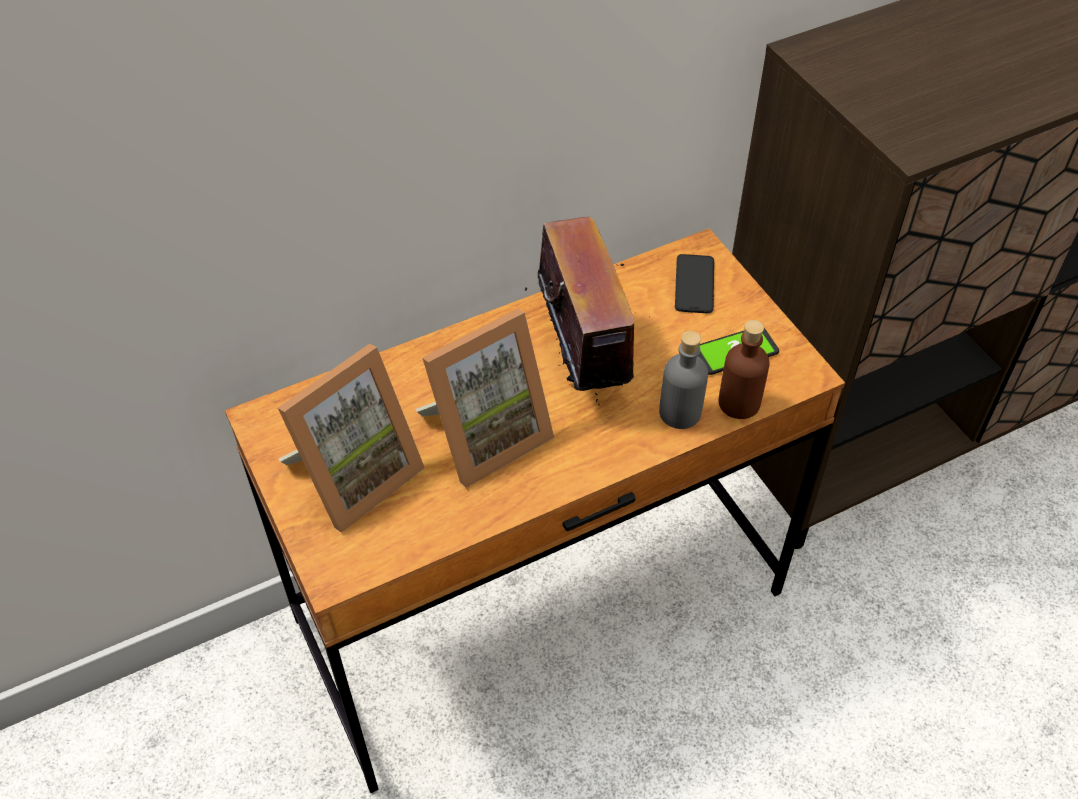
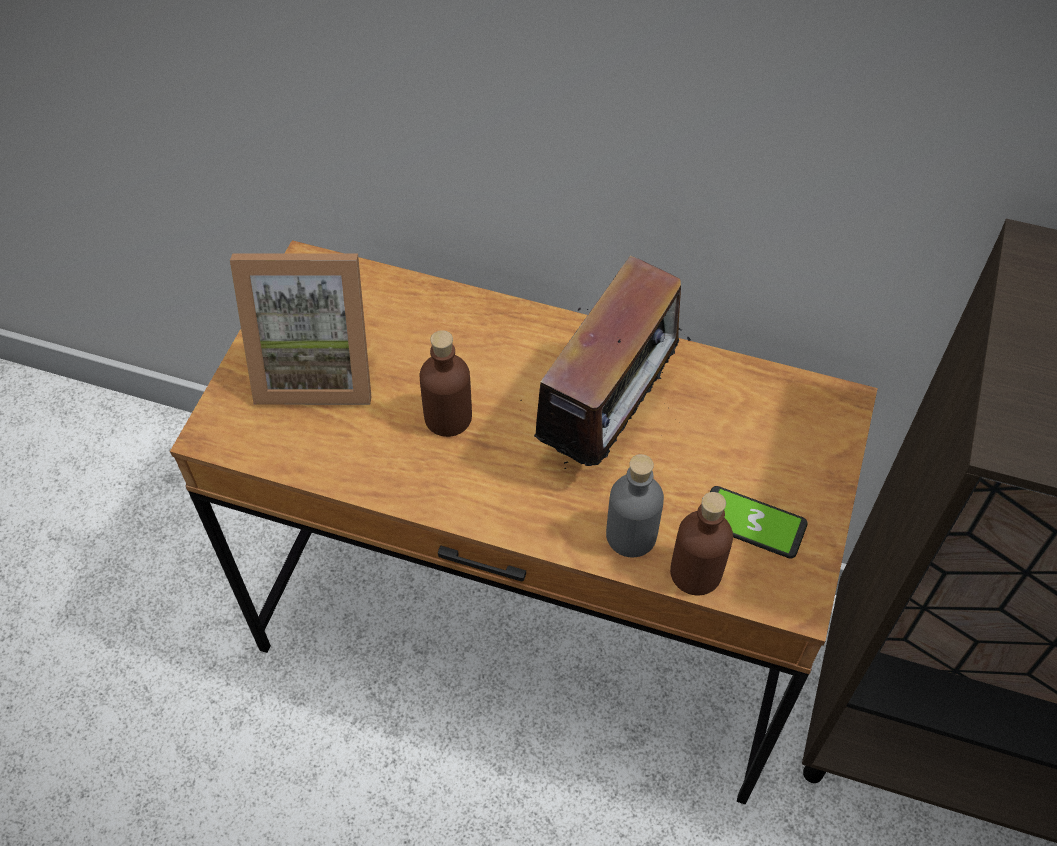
camera: 45 degrees right, 5 degrees up
picture frame [416,308,554,488] -> brown bottle [420,330,472,437]
phone [675,254,714,314] -> none

